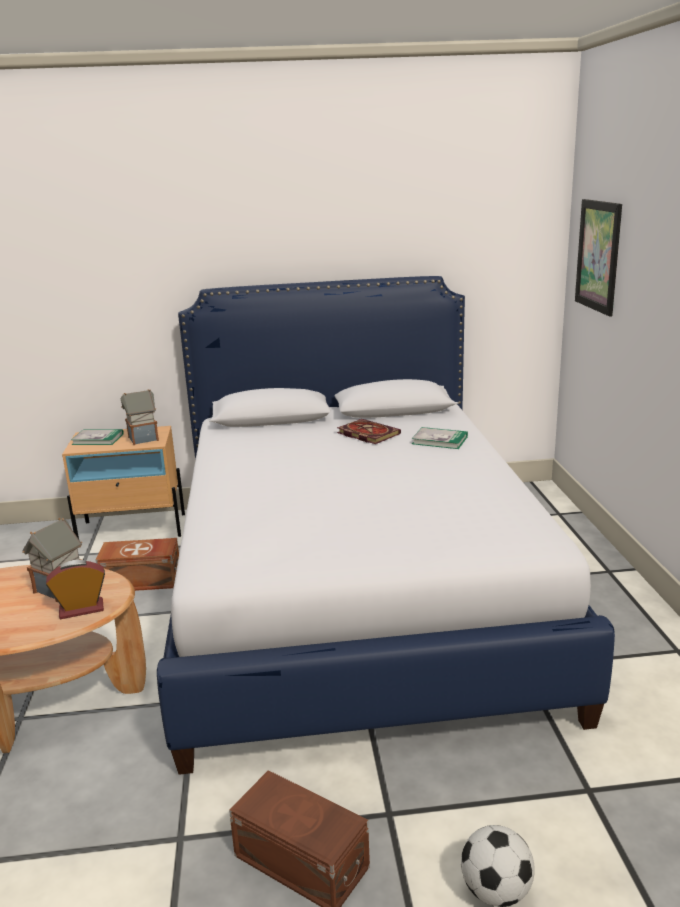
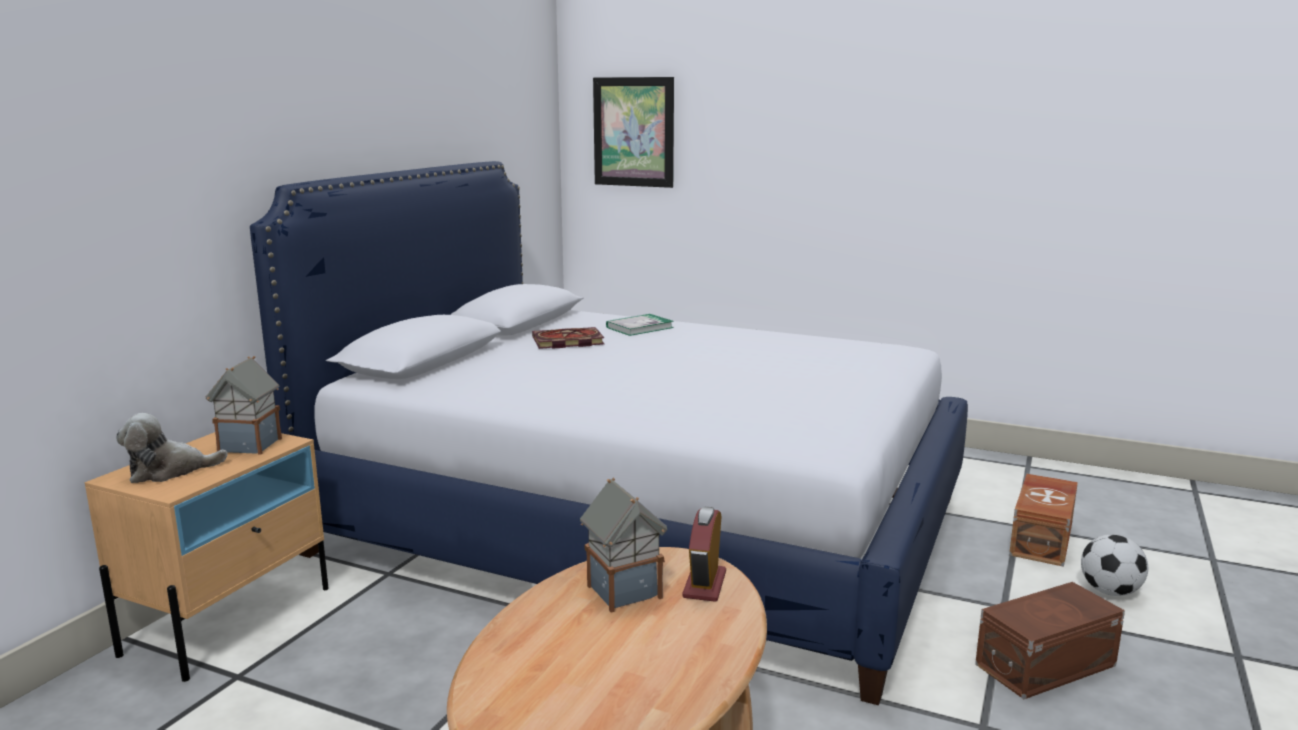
camera: 60 degrees left, 5 degrees down
book [71,429,124,445] -> plush toy [116,413,228,483]
brown storage box [95,538,179,591] -> brown storage box moved to [1009,474,1078,567]

